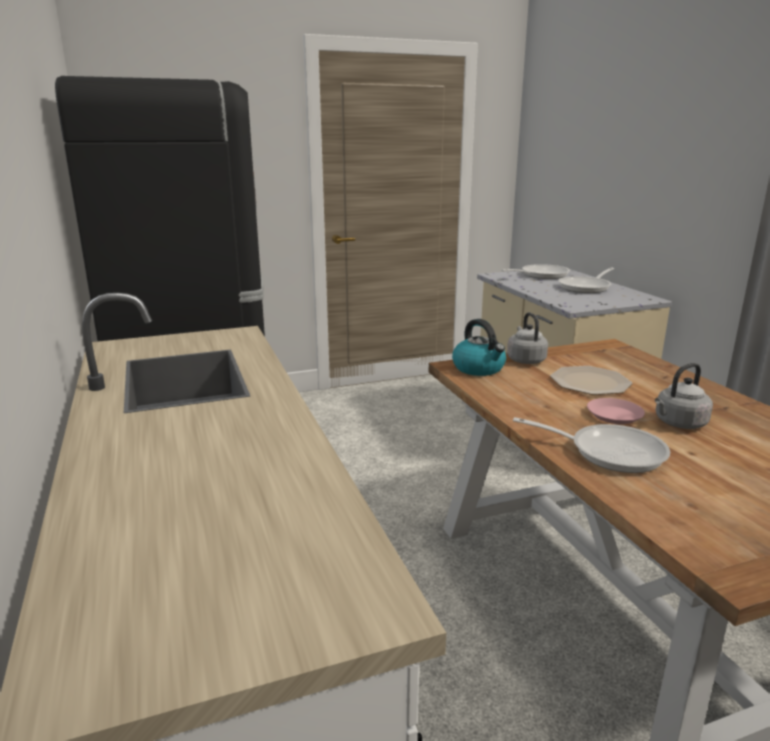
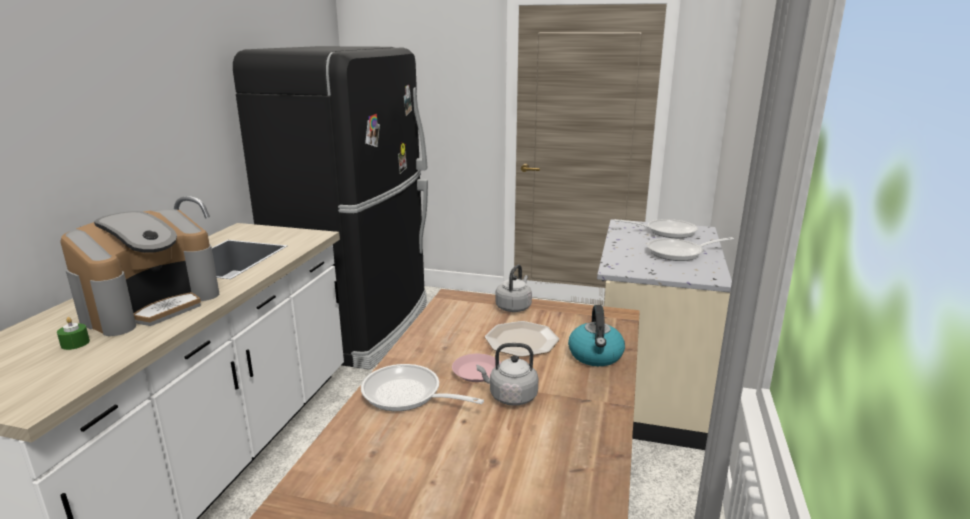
camera: 35 degrees right, 0 degrees up
kettle [452,319,506,376] -> kettle moved to [568,305,625,366]
frying pan [513,417,670,473] -> frying pan turned 150 degrees clockwise [361,364,484,411]
none -> green candle [57,317,90,350]
none -> coffee machine [60,209,219,336]

